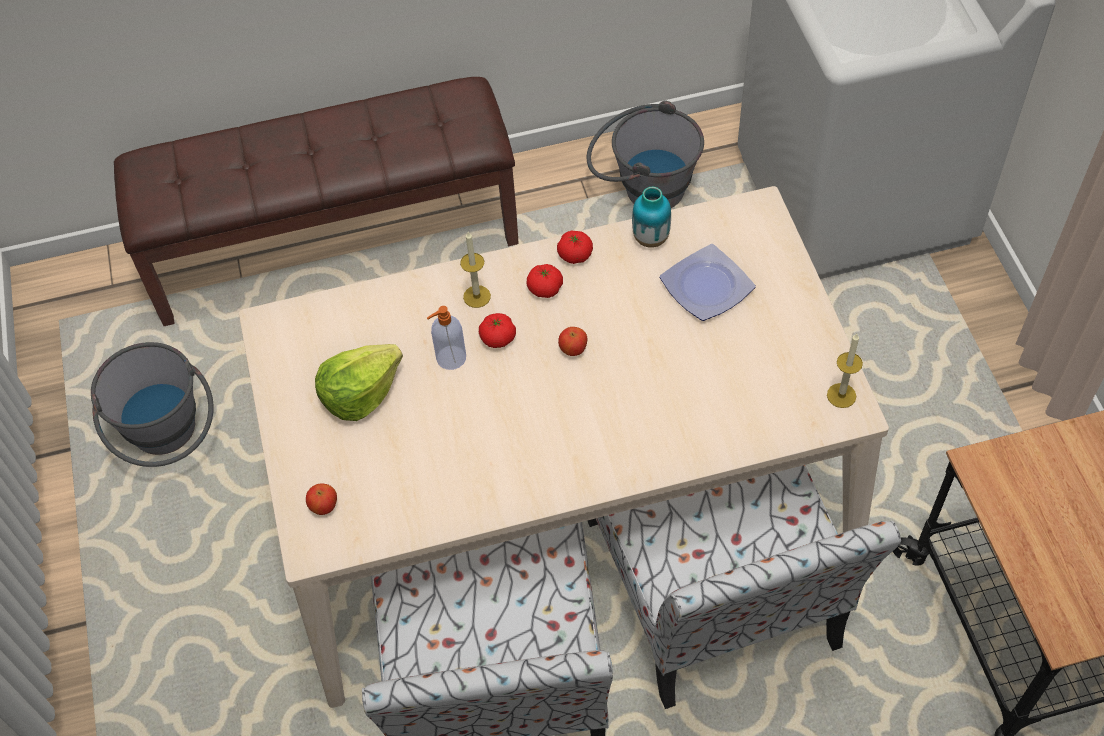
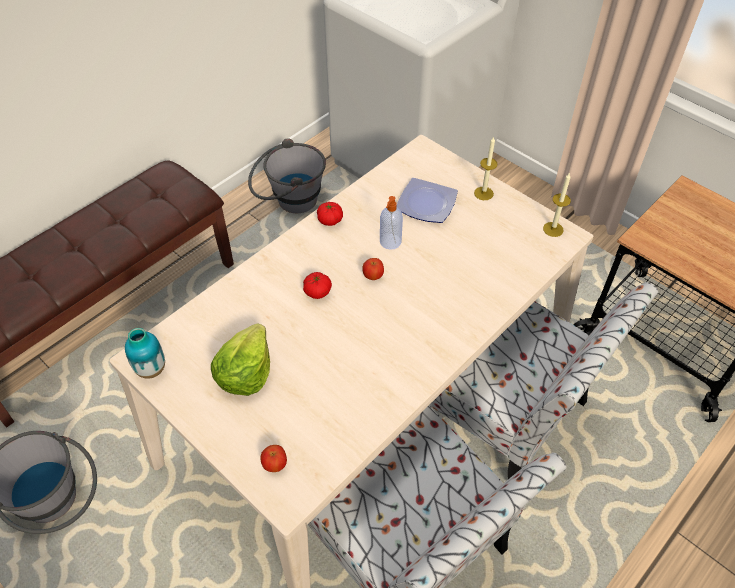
camera: 35 degrees left, 5 degrees down
soap dispenser [427,306,466,370] -> soap dispenser moved to [380,196,403,250]
candle [460,232,491,308] -> candle moved to [474,136,498,200]
tomato [527,264,563,298] -> none
vase [632,187,671,248] -> vase moved to [125,328,165,379]

